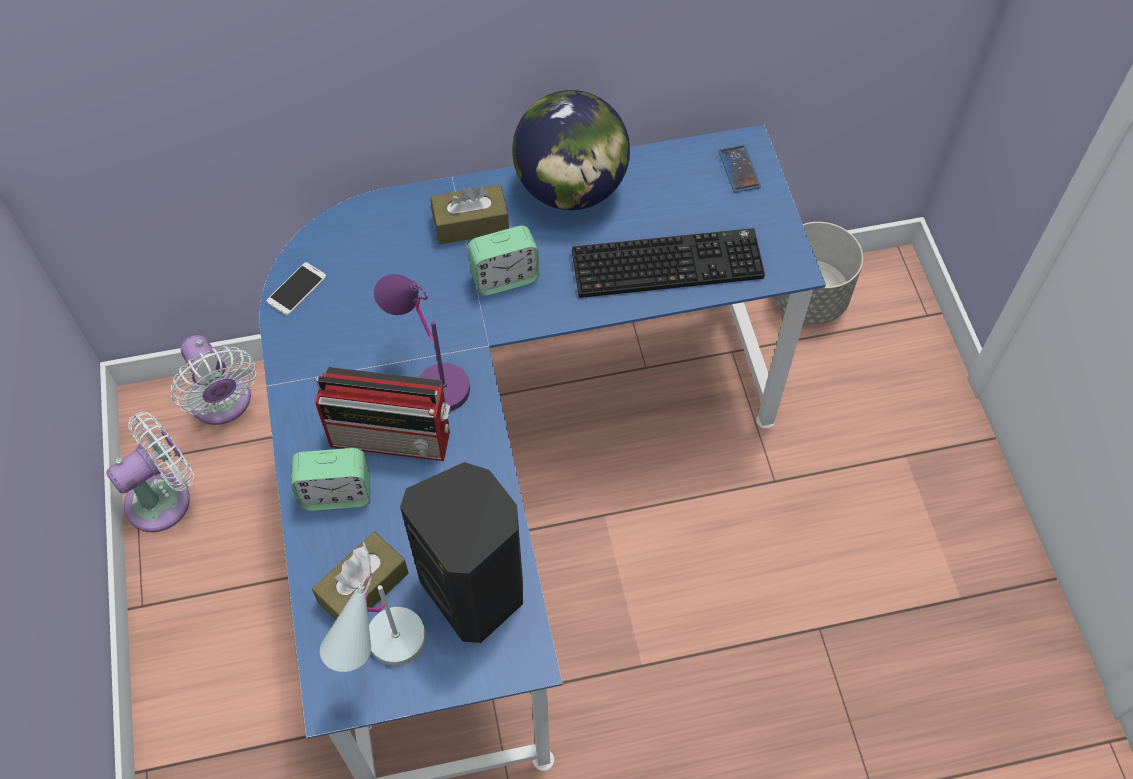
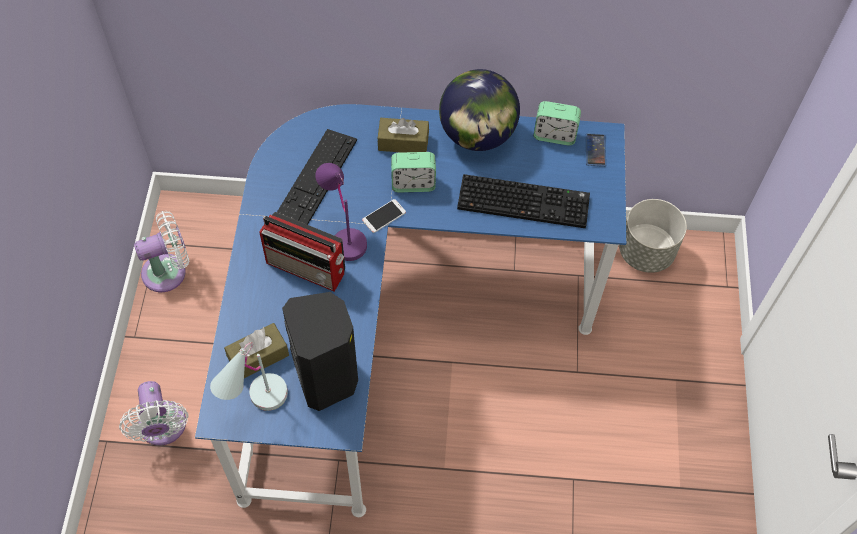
camera: 15 degrees right, 0 degrees up
white fan [171,335,256,425] -> white fan moved to [119,381,189,446]
phone [267,262,326,316] -> phone moved to [362,199,406,233]
alarm clock [291,448,370,511] -> alarm clock moved to [534,101,581,145]
none -> keyboard [277,129,357,225]

